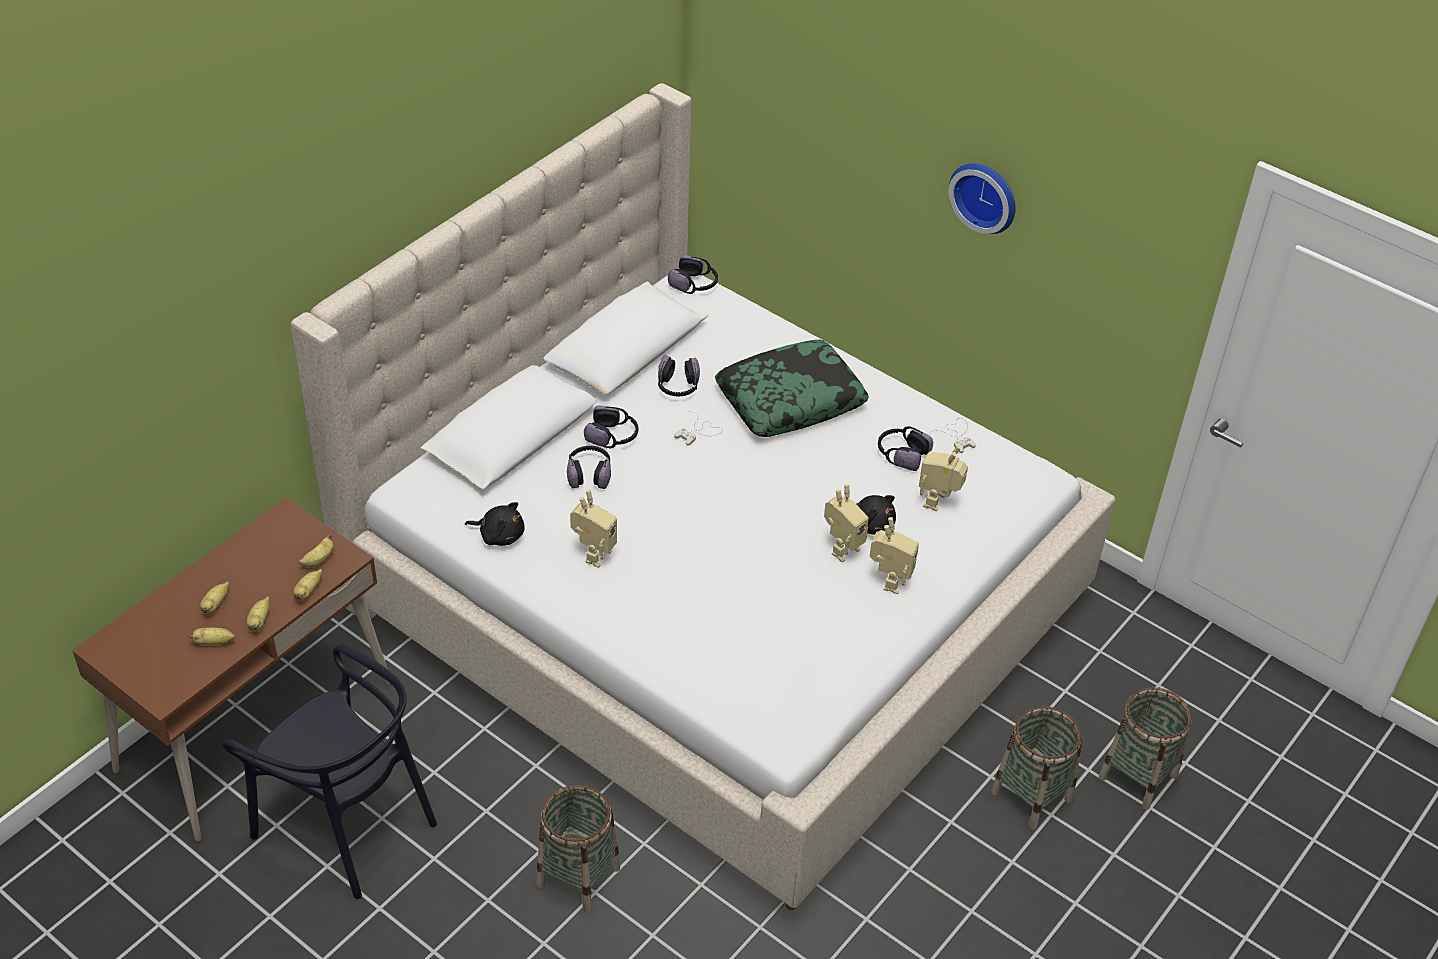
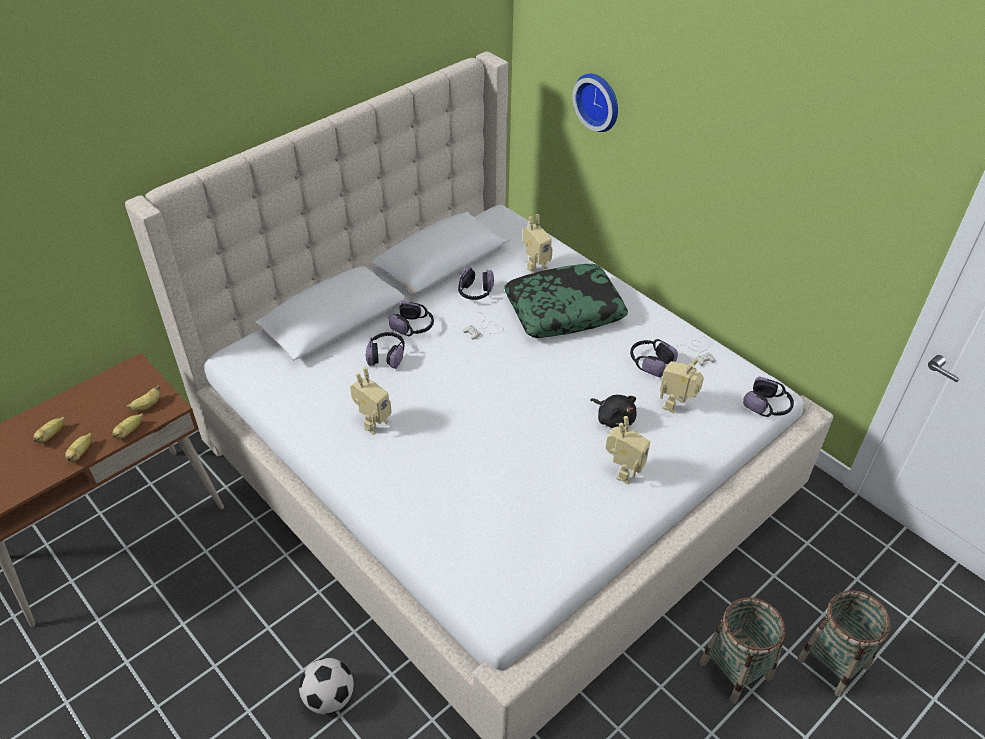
camera: 10 degrees right, 0 degrees up
banana [188,628,235,645] -> none
black chair [222,644,437,899] -> none
black plush toy [465,502,524,546] -> none
basket [536,785,620,912] -> football [299,658,354,715]
headphones [668,255,718,294] -> headphones moved to [743,376,794,417]
toy robot [824,484,869,563] -> toy robot moved to [522,214,553,273]
wall clock [948,163,1015,234] -> wall clock moved to [572,74,618,132]

